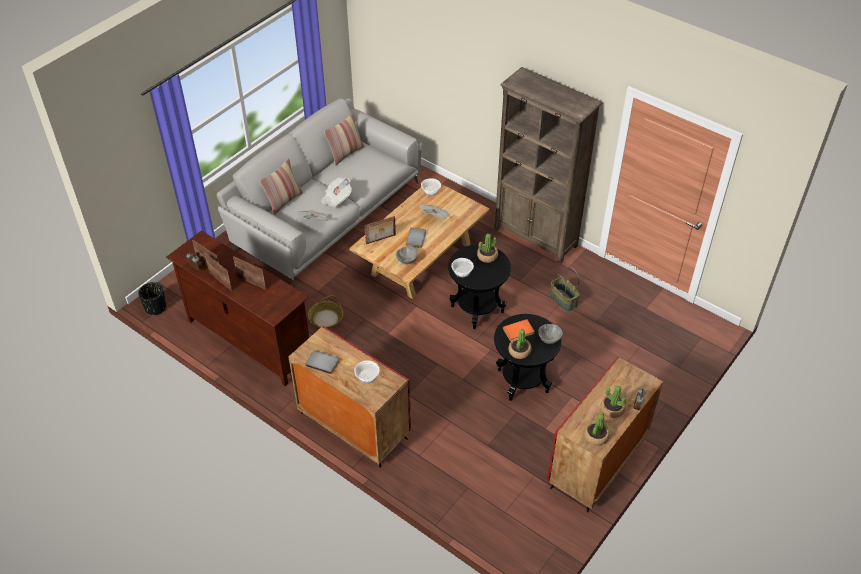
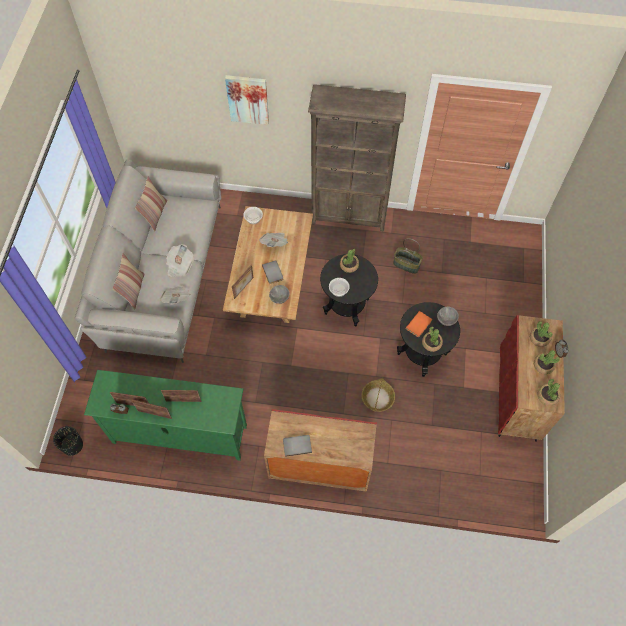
camera: 30 degrees left, 15 degrees up
brown tv stand [166,231,309,386] -> green tv stand [84,370,247,461]
basket [308,296,343,329] -> basket moved to [361,377,395,412]
bowl [354,360,380,384] -> none
none -> picture [225,75,269,125]
none -> potted plant [530,321,552,347]

